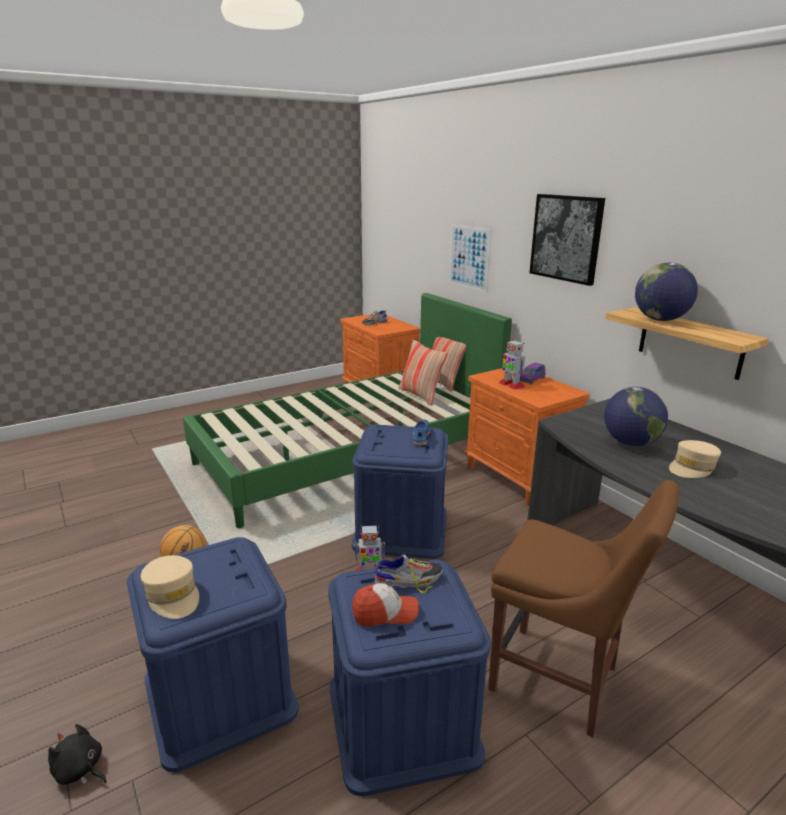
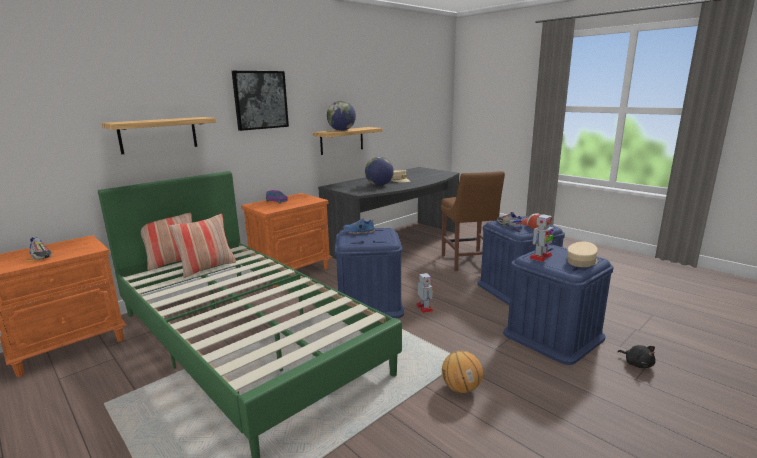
camera: 100 degrees left, 5 degrees down
black plush toy [48,724,107,785] -> black plush toy turned 45 degrees counterclockwise [618,345,655,368]
picture [449,224,491,292] -> shelf [102,117,216,154]
brown chair [488,480,679,737] -> brown chair turned 150 degrees clockwise [441,171,505,271]
toy robot [499,339,525,390] -> toy robot moved to [530,213,554,262]

